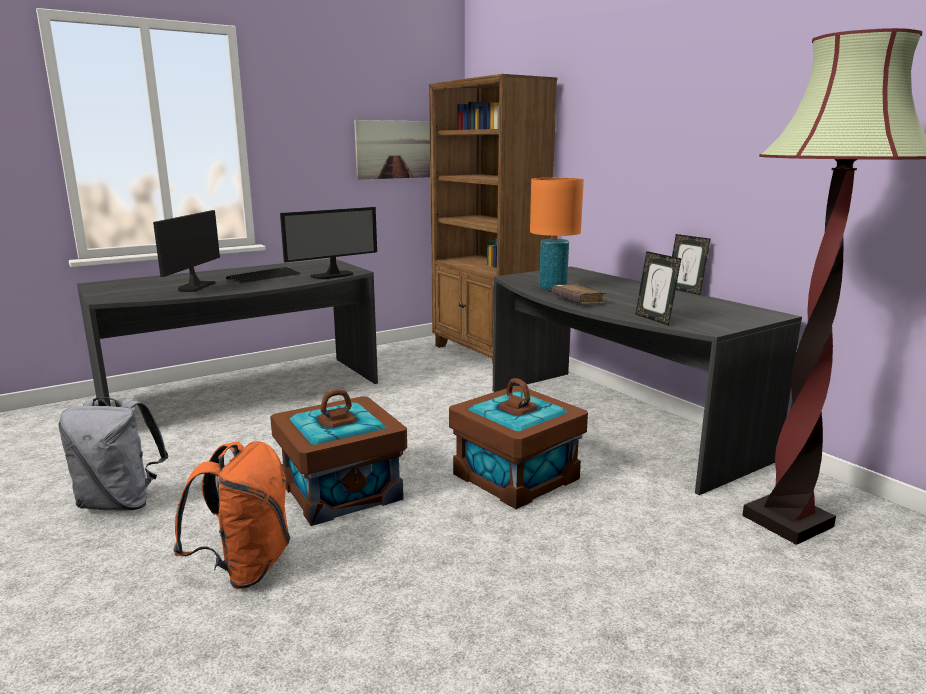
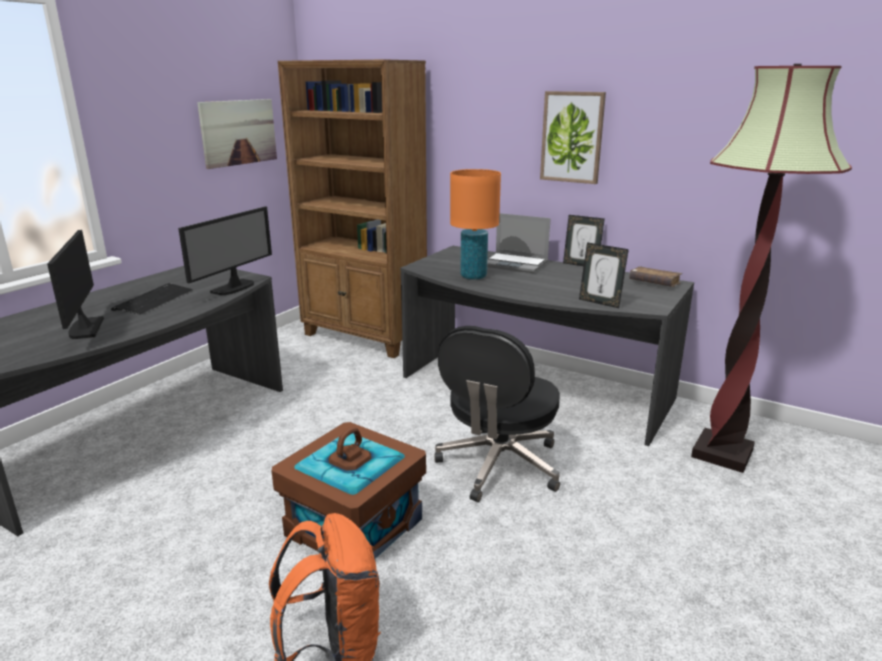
camera: 25 degrees left, 5 degrees up
grey backpack [58,397,168,511] -> none
brown storage box [449,378,588,509] -> black office chair [434,326,560,502]
brown book [552,284,606,304] -> brown book moved to [629,266,682,287]
none -> laptop [487,213,551,273]
none -> picture [540,91,606,184]

